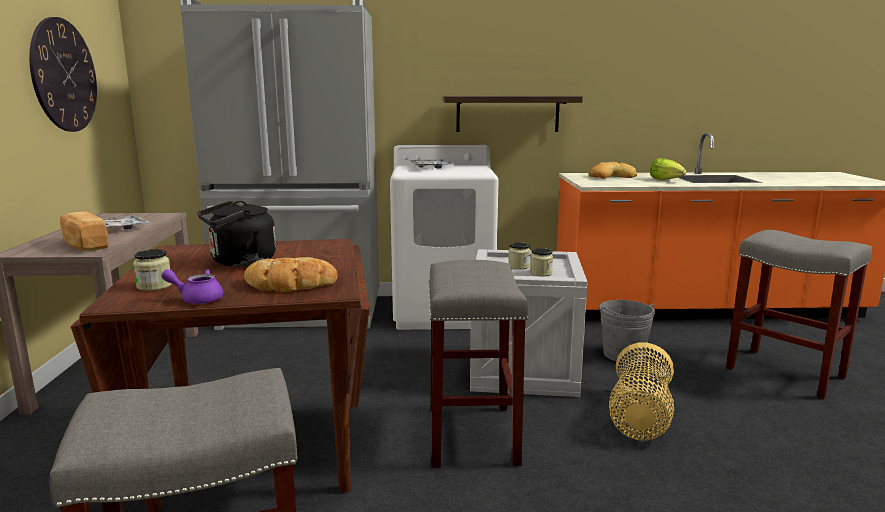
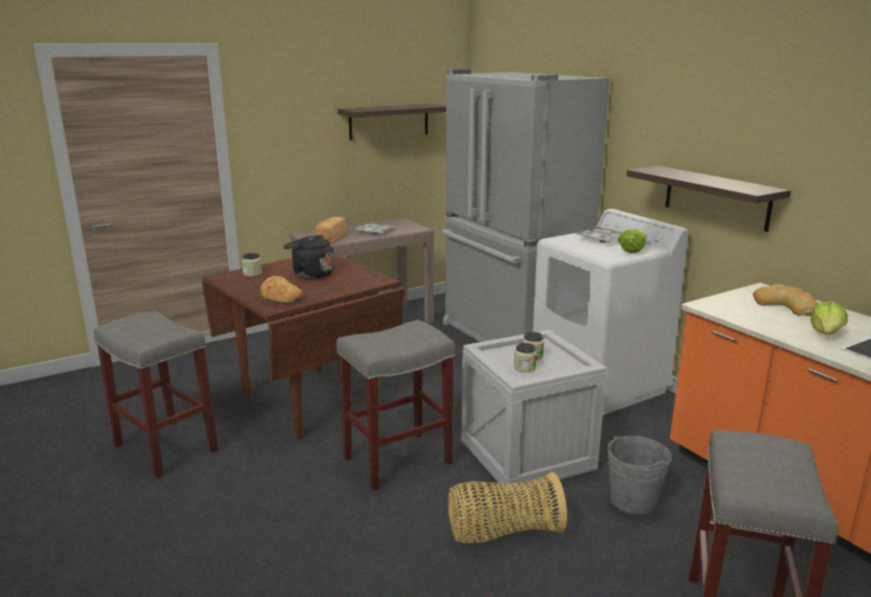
camera: 60 degrees right, 5 degrees up
wall clock [29,17,97,132] -> shelf [338,104,446,140]
purple teapot [161,269,223,304] -> none
none -> lettuce [618,229,647,253]

